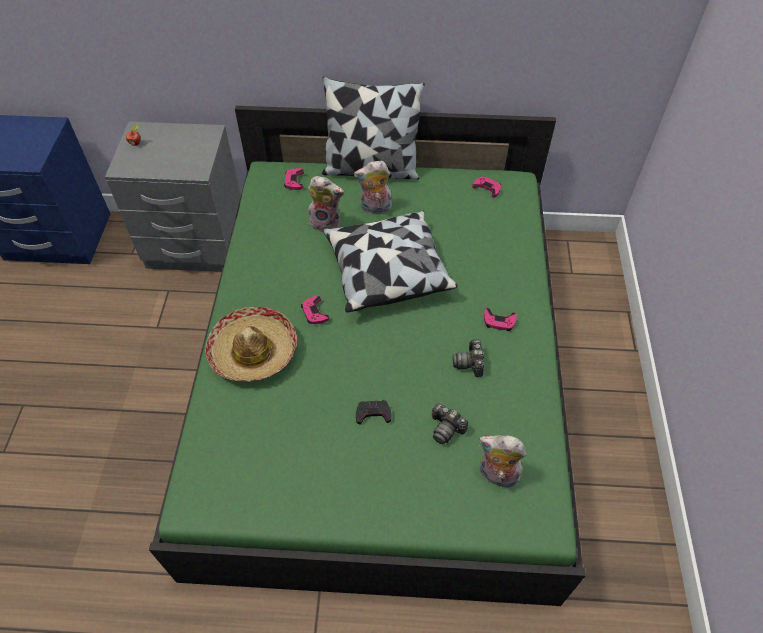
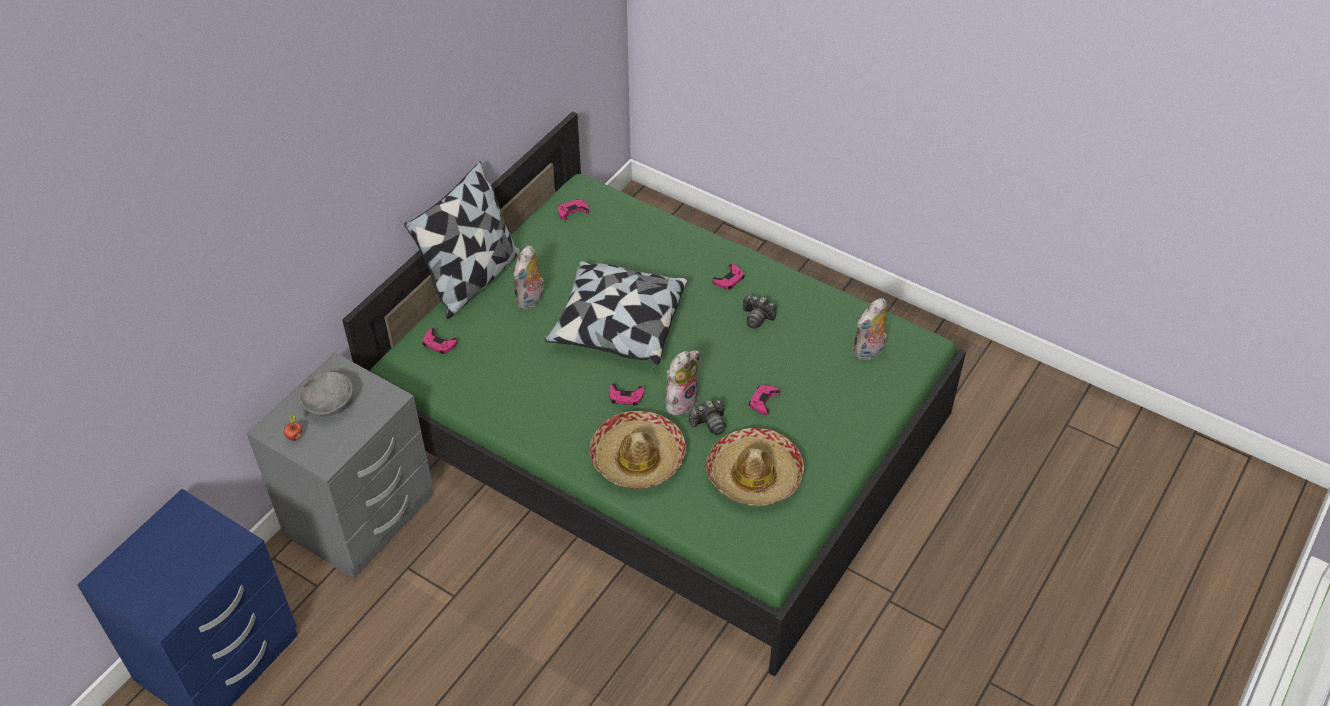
camera: 60 degrees left, 5 degrees down
plush toy [308,176,344,233] -> plush toy moved to [665,350,699,416]
black game controller [356,400,391,424] -> pink game controller [749,385,780,415]
camera [432,403,468,444] -> camera moved to [689,400,726,435]
none -> grey bowl [299,372,353,416]
none -> hat [706,428,804,506]

